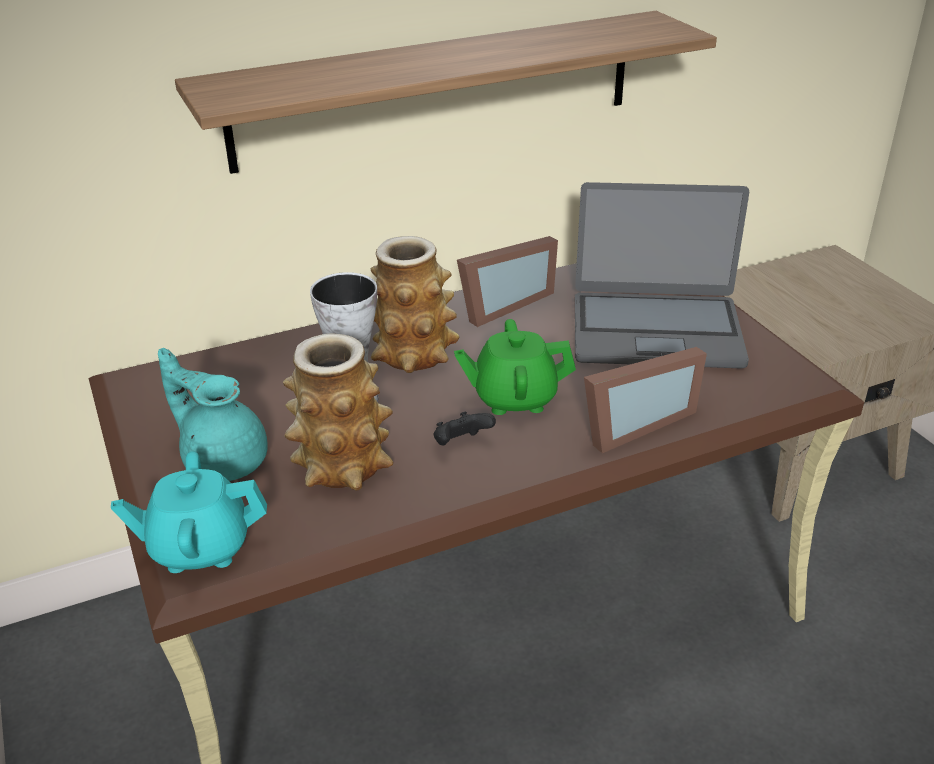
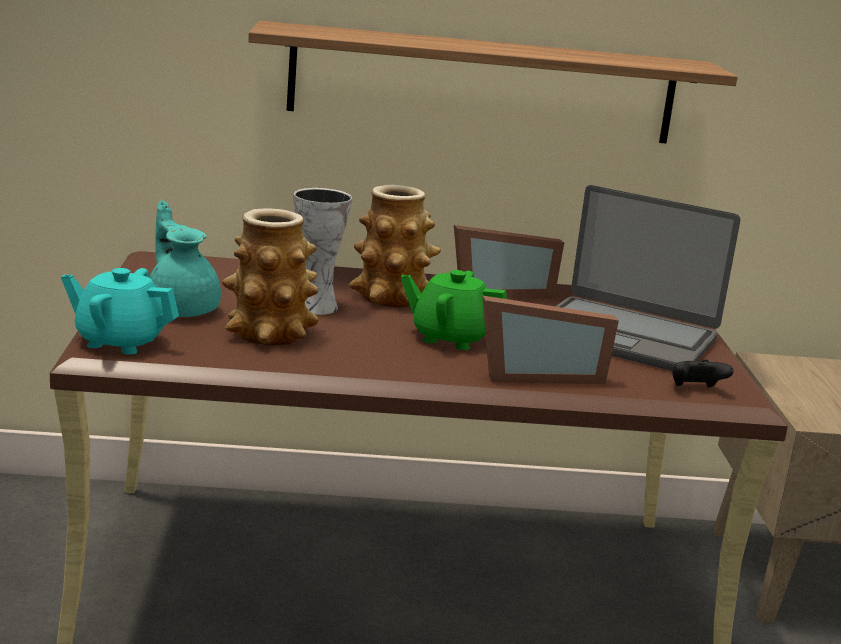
camera: 20 degrees right, 15 degrees down
black game controller [434,412,496,445] -> black game controller moved to [672,359,734,387]

